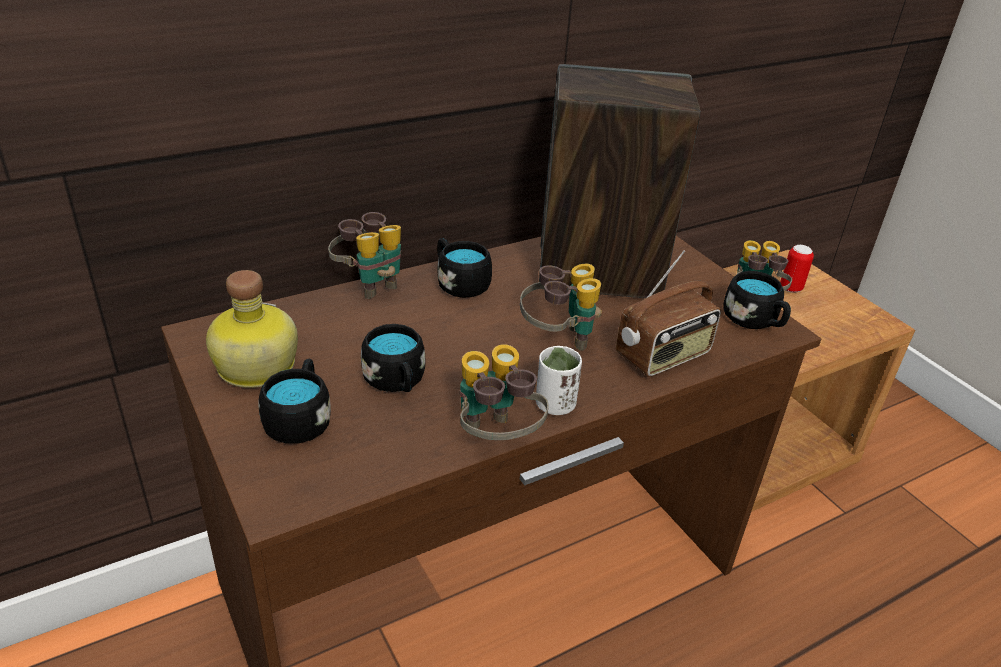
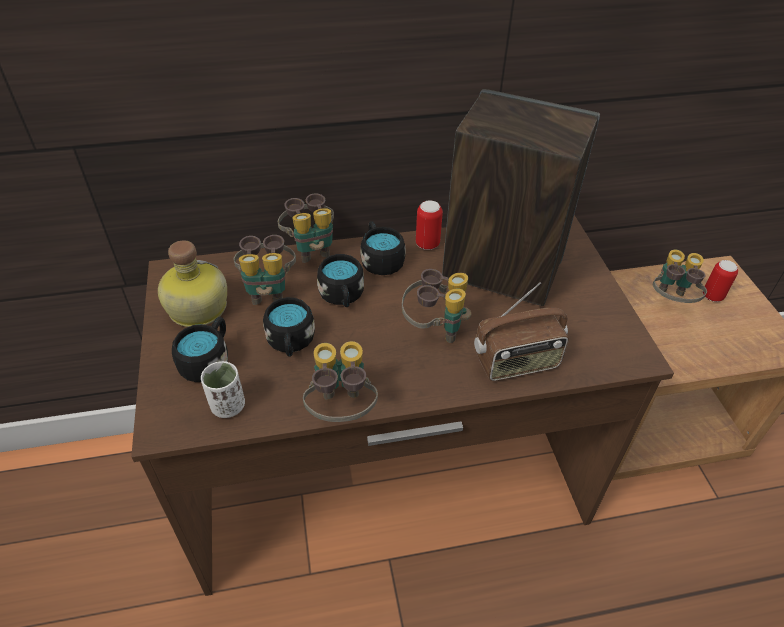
camera: 20 degrees right, 10 degrees up
white cup [536,346,582,415] -> white cup moved to [201,361,245,418]
black mug [723,271,791,329] -> black mug moved to [317,254,364,307]
none -> binoculars [234,235,296,305]
none -> can [416,200,443,250]

